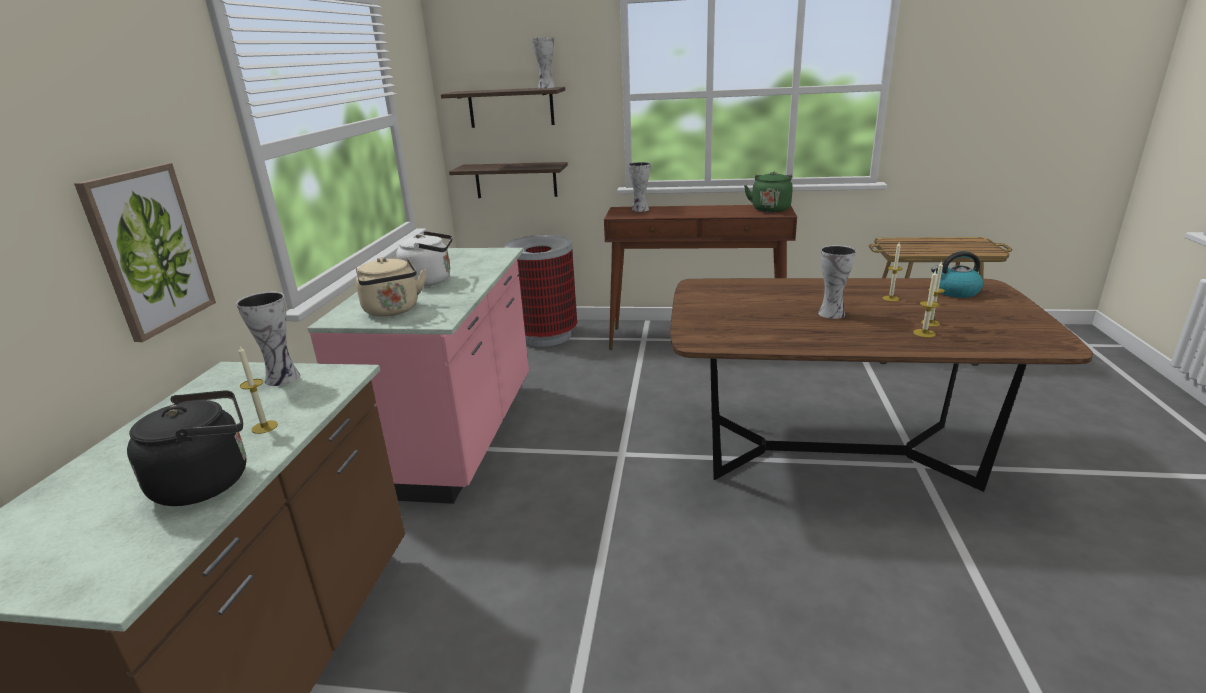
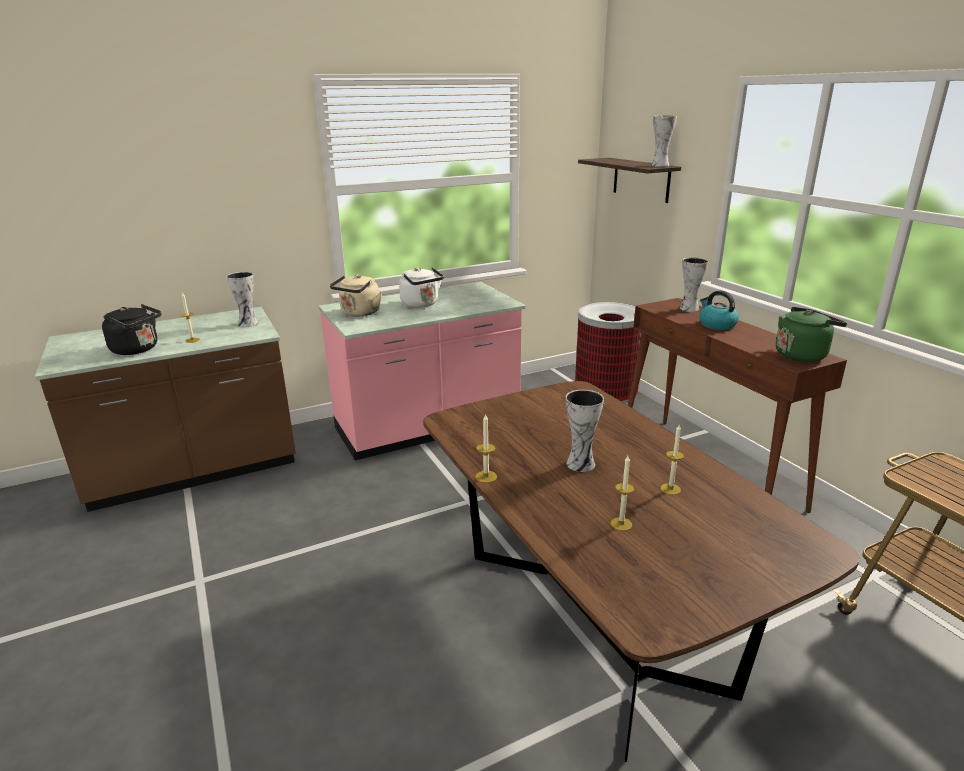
camera: 55 degrees right, 0 degrees up
picture [74,163,216,342] -> none
shelf [449,162,568,198] -> none
candle [913,269,939,338] -> candle moved to [475,413,497,483]
kettle [931,251,983,298] -> kettle moved to [700,290,739,330]

